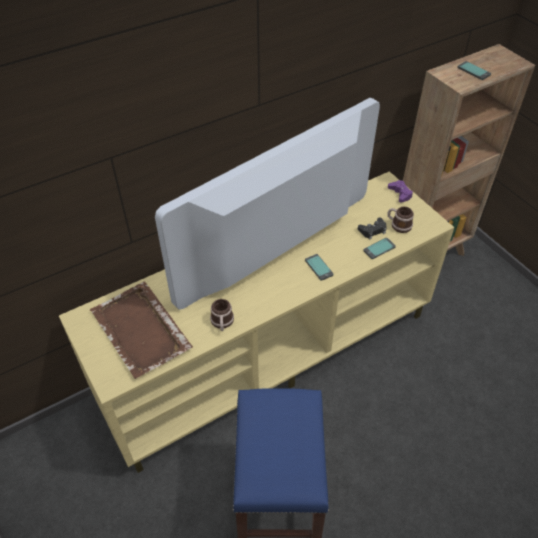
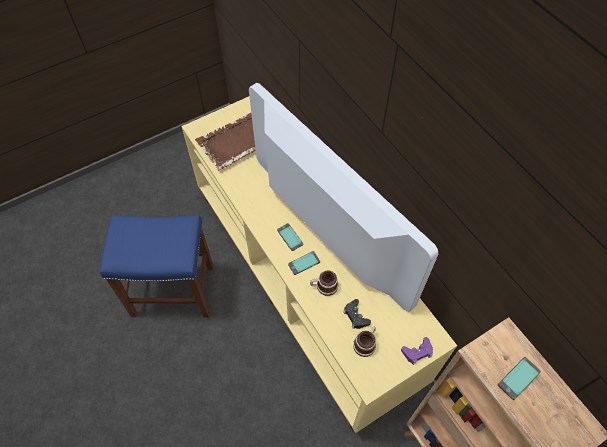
camera: 90 degrees right, 10 degrees up
mug [210,299,234,331] -> mug moved to [310,270,338,296]
phone [363,238,396,259] -> phone moved to [277,223,303,251]

